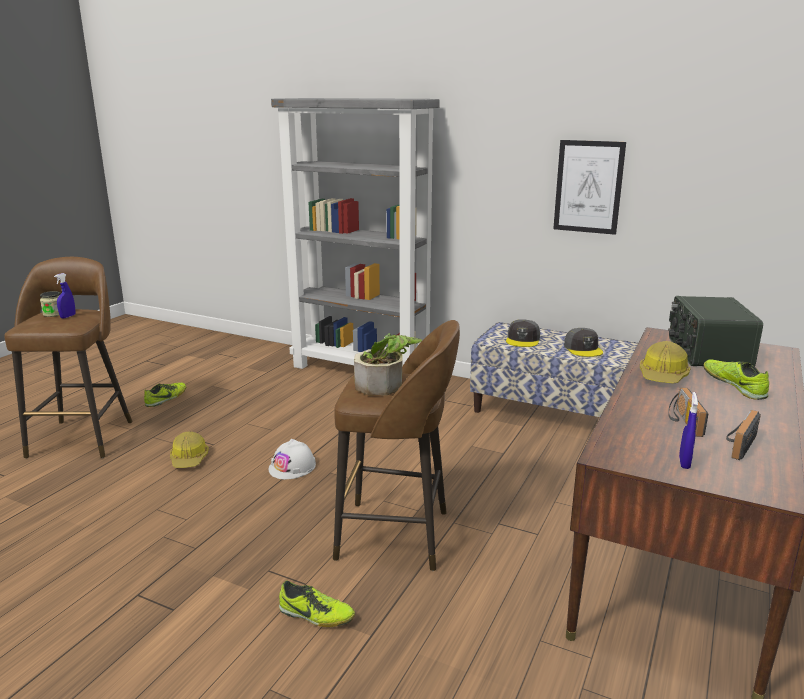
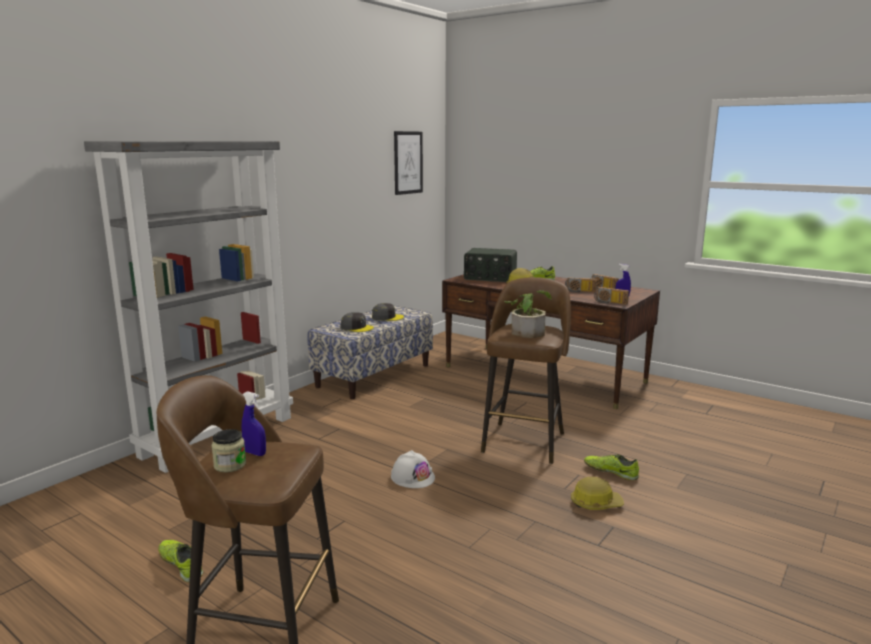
camera: 80 degrees left, 5 degrees down
hard hat [170,431,209,468] -> hard hat moved to [571,477,624,510]
shoe [279,580,355,627] -> shoe turned 90 degrees counterclockwise [584,454,639,481]
picture [553,140,626,235] -> picture moved to [394,131,423,195]
none -> radio [594,287,629,305]

